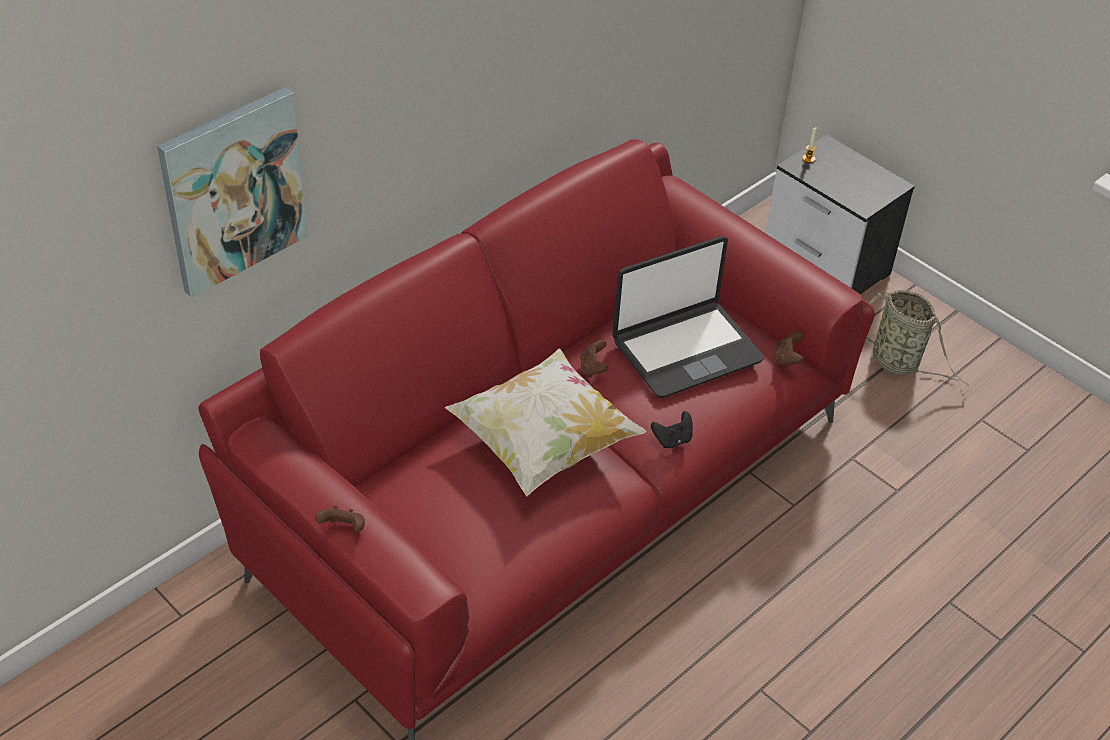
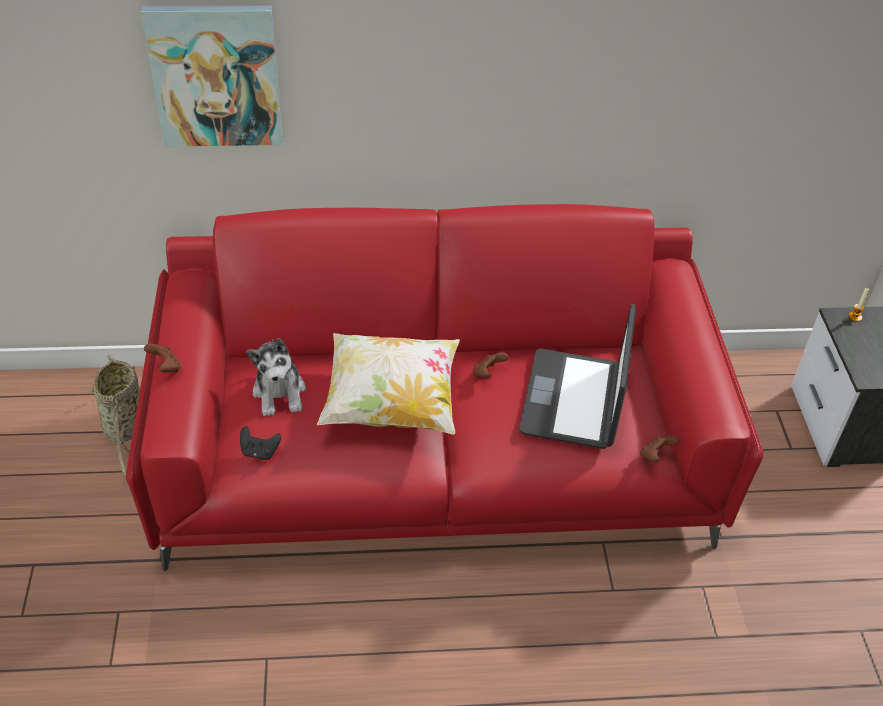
camera: 40 degrees right, 0 degrees up
laptop [612,236,764,398] -> laptop turned 90 degrees clockwise [519,303,636,449]
black game controller [651,411,693,448] -> black game controller moved to [240,426,281,460]
basket [866,290,969,386] -> basket moved to [88,355,140,477]
none -> plush toy [246,338,306,417]

